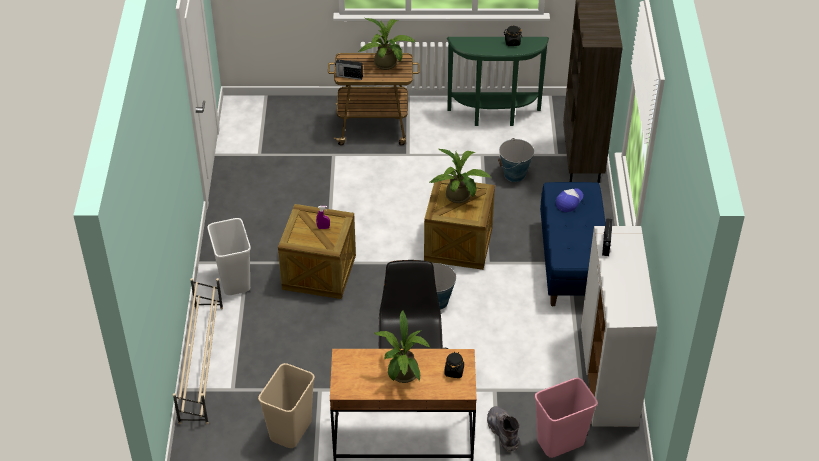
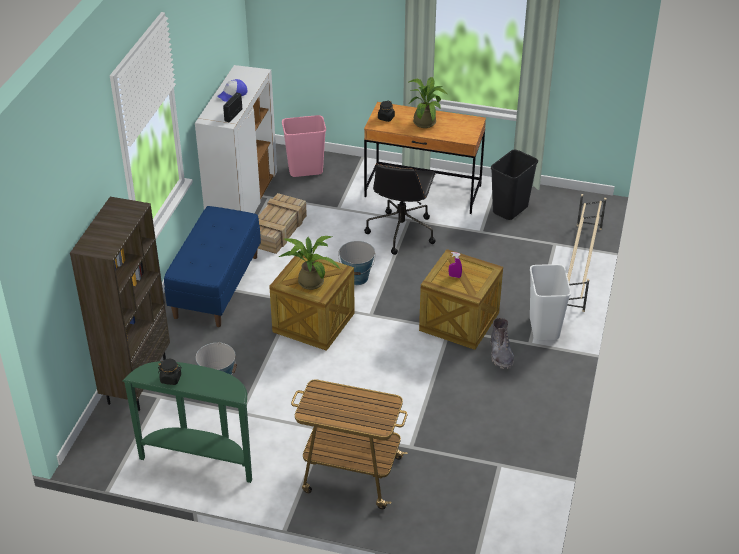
camera: 165 degrees left, 5 degrees down
beige trash can [258,363,315,448] -> black trash can [491,150,538,220]
radio [335,59,363,80] -> none
potted plant [359,18,416,70] -> none
grey boot [487,406,519,452] -> grey boot moved to [490,318,514,369]
cap [556,188,583,212] -> cap moved to [217,79,247,102]
none -> crate [258,193,307,254]

